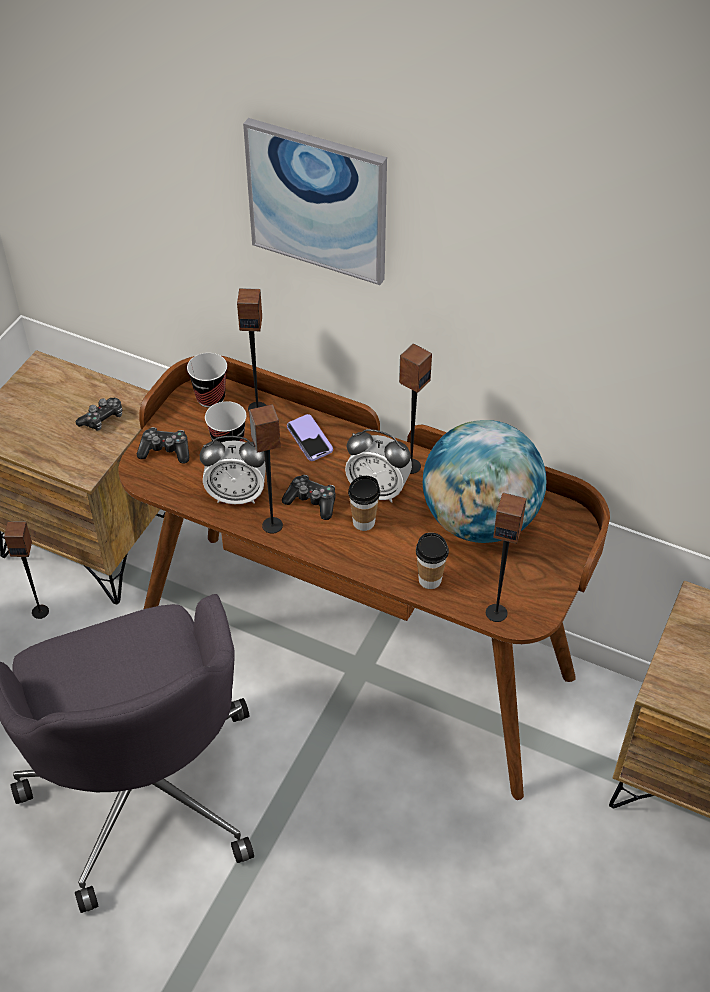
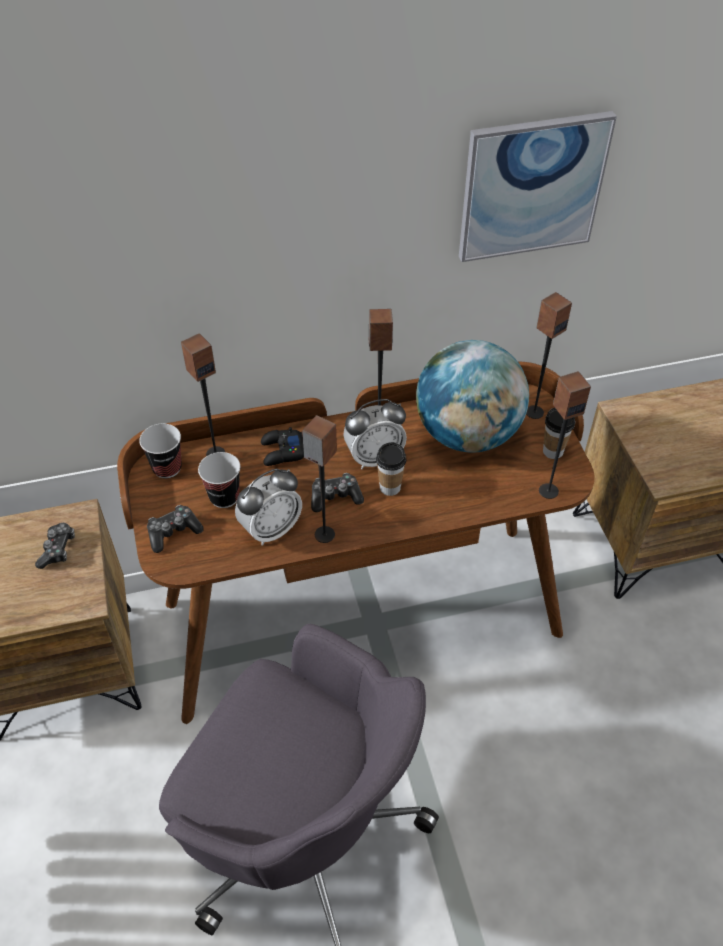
camera: 40 degrees left, 0 degrees up
speaker [4,521,49,619] -> speaker moved to [526,292,572,419]
picture [243,118,387,285] -> picture moved to [459,111,617,262]
phone [287,414,333,461] -> black game controller [261,427,304,466]
cup [416,533,449,589] -> cup moved to [543,408,575,459]

